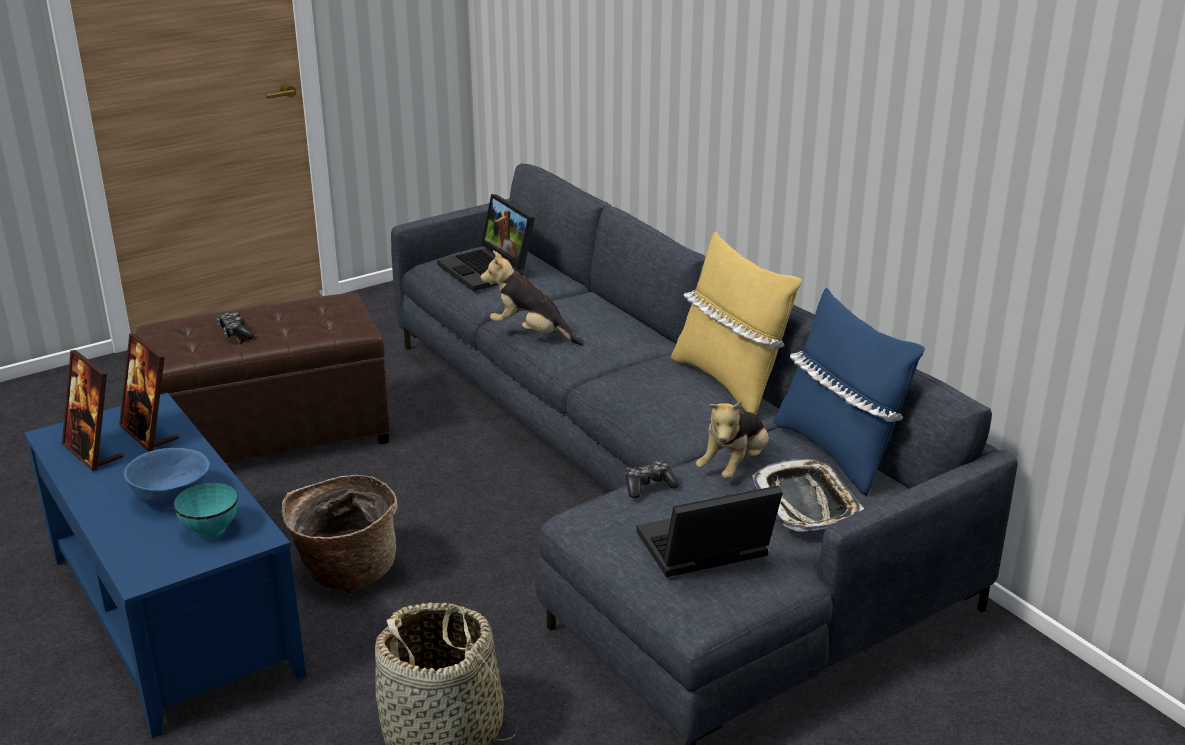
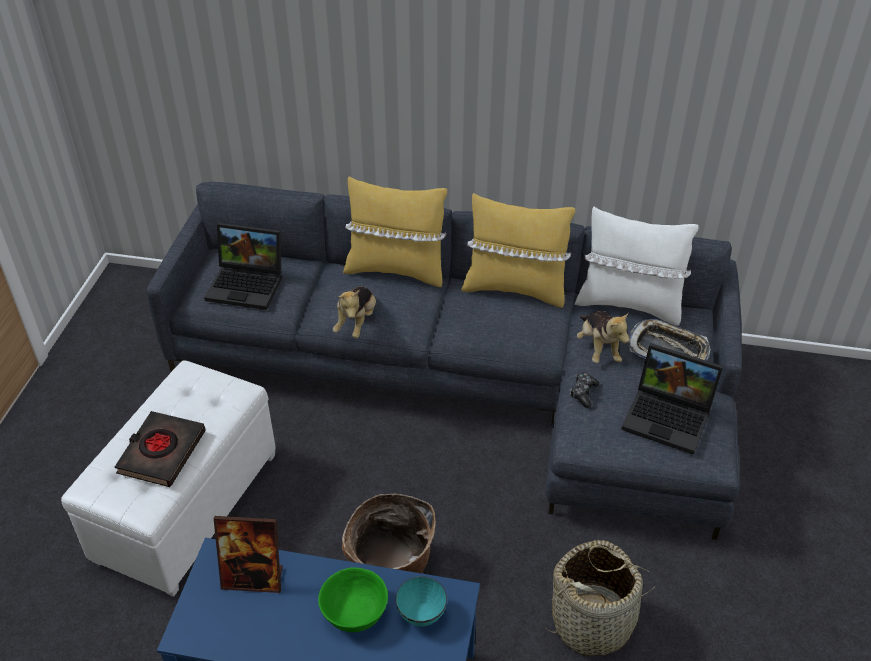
camera: 45 degrees left, 15 degrees up
picture frame [62,350,124,471] -> none
blue bowl [124,448,210,507] -> green bowl [318,567,388,632]
brown ottoman [136,293,390,463] -> white ottoman [61,360,276,597]
game controller [217,312,254,339] -> black book [115,411,206,487]
plush toy [481,250,584,345] -> plush toy turned 60 degrees counterclockwise [333,286,376,338]
laptop [636,485,783,577] -> laptop turned 90 degrees counterclockwise [621,343,723,455]
blue pillow [773,288,925,496] -> white pillow [575,207,699,325]
none -> yellow pillow [343,177,447,287]

